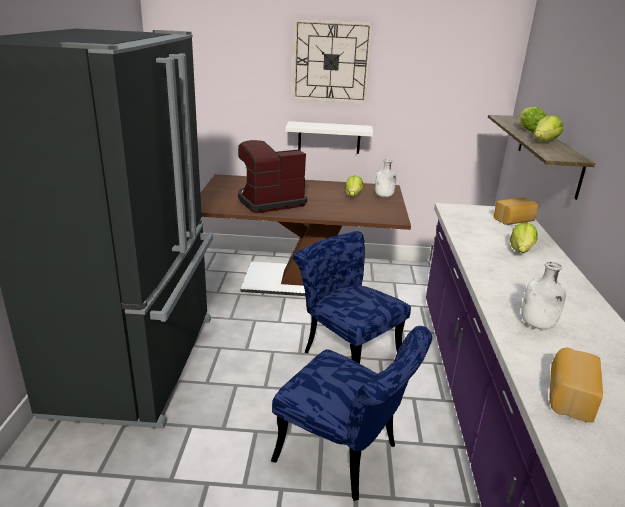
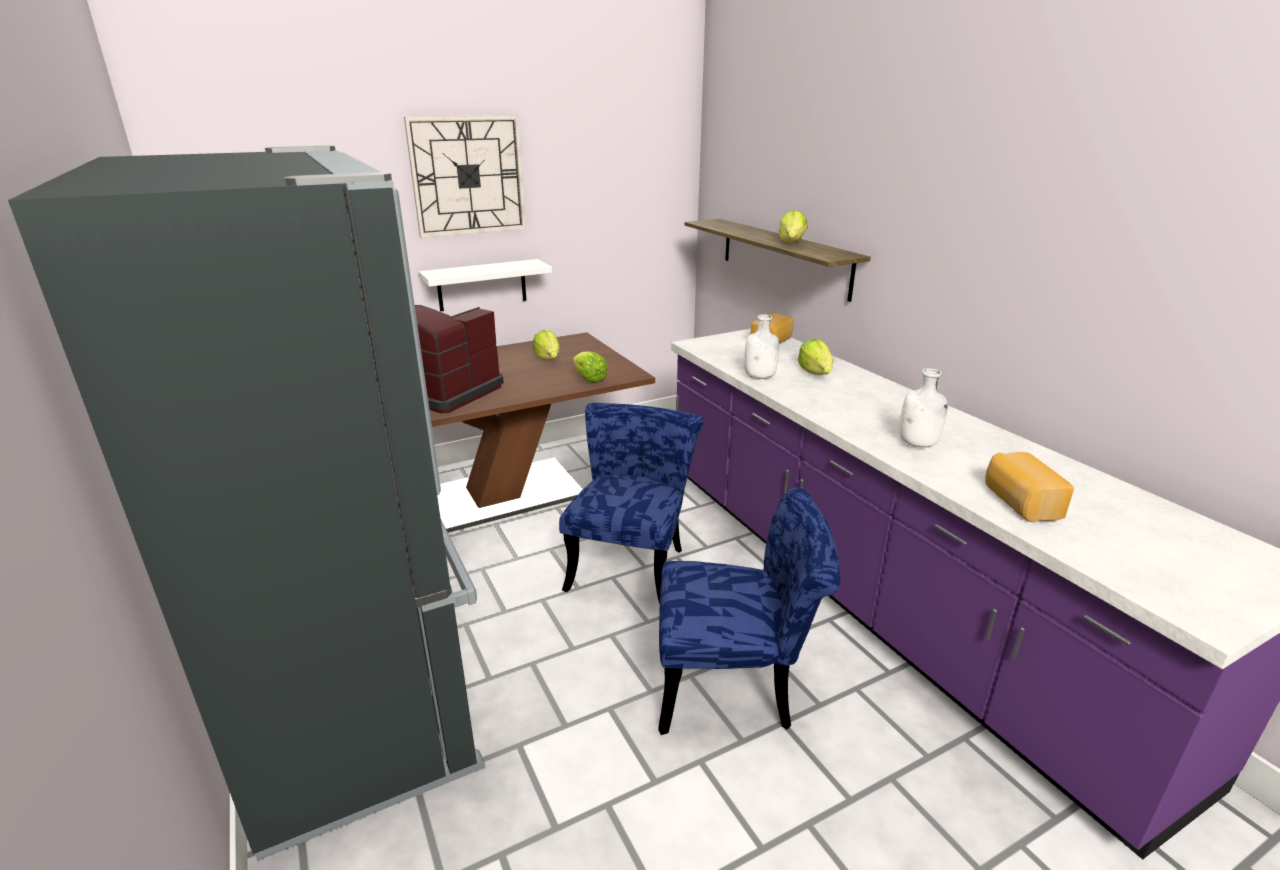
camera: 30 degrees left, 0 degrees up
blue chair [293,231,411,364] -> blue chair turned 90 degrees clockwise [559,403,705,605]
white bottle [375,159,396,198] -> white bottle moved to [744,314,779,379]
lettuce [520,107,546,132] -> lettuce moved to [573,351,608,383]

